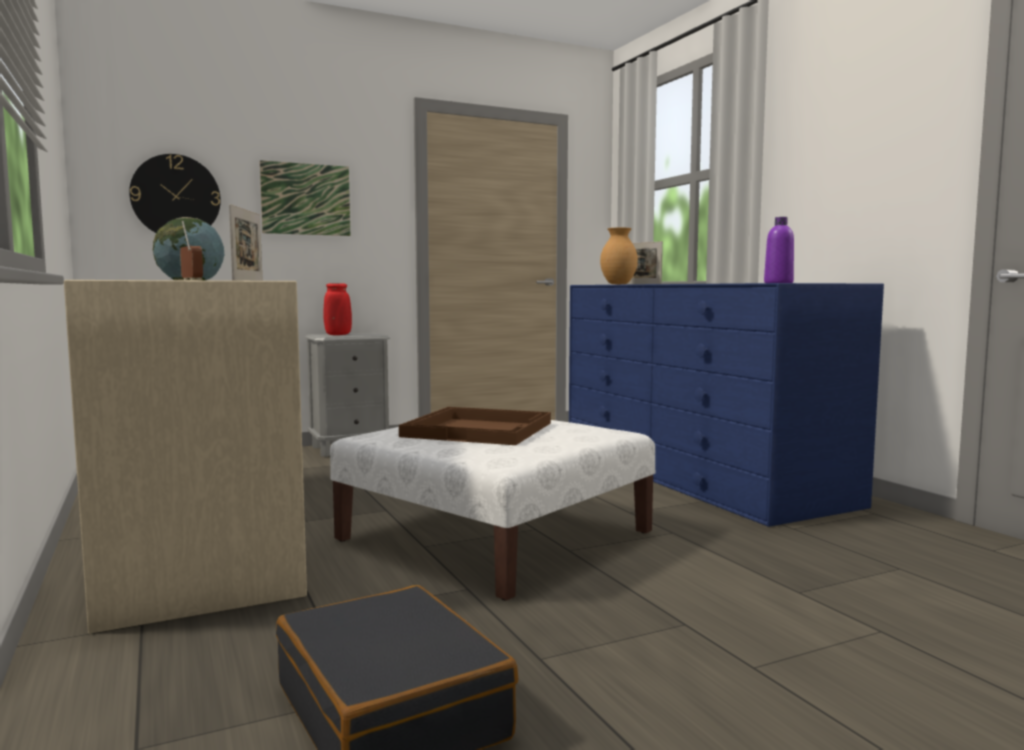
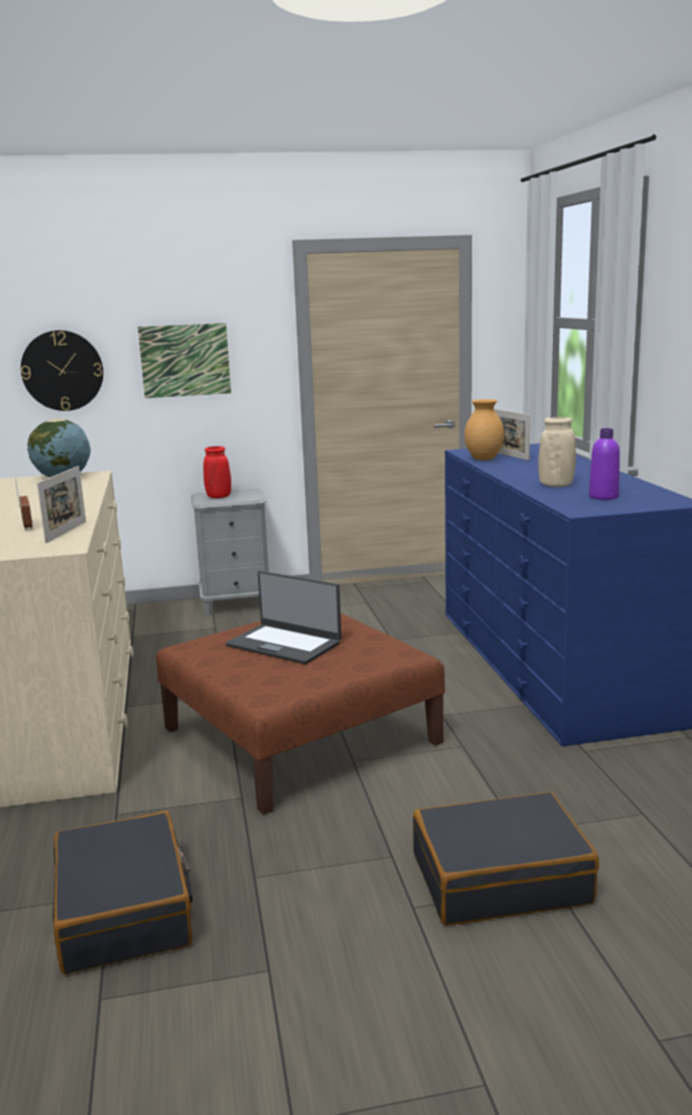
camera: 15 degrees right, 10 degrees up
white ottoman [330,420,655,600] -> brown ottoman [156,613,445,815]
brown tray [399,407,551,445] -> laptop [226,571,341,664]
none -> black suitcase [413,792,599,926]
none -> beige vase [538,417,576,487]

